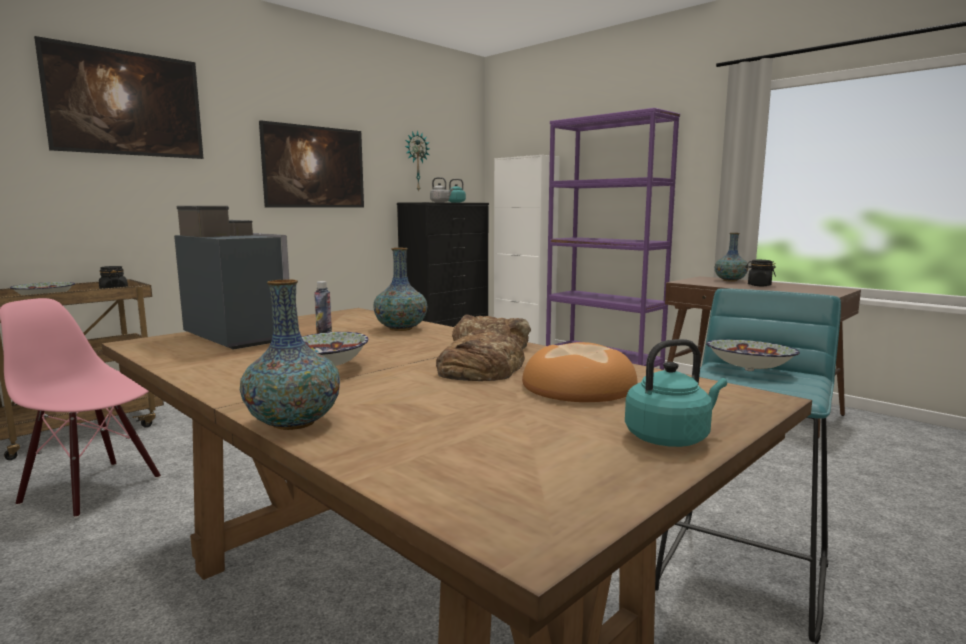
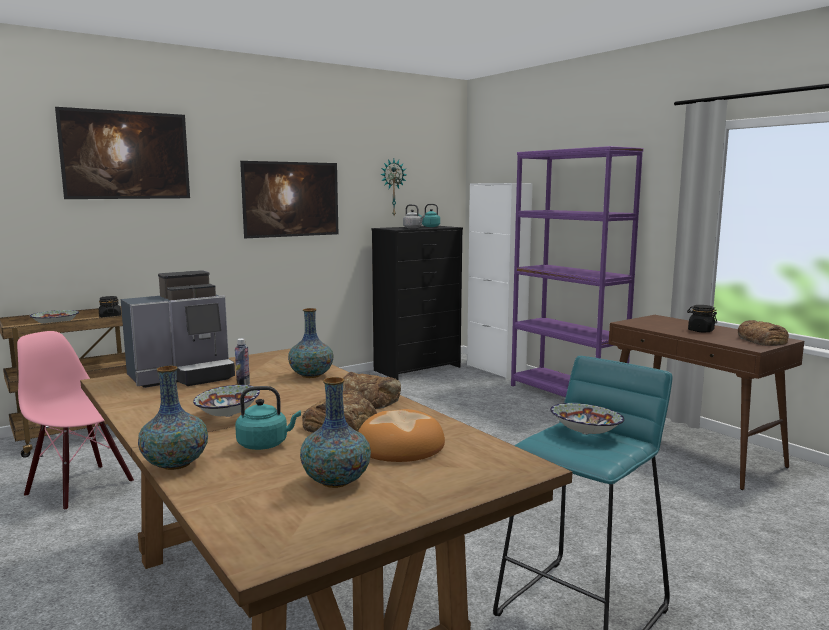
camera: 10 degrees right, 0 degrees up
coffee machine [174,206,289,349] -> coffee machine turned 90 degrees clockwise [121,270,235,388]
turquoise kettle [625,339,727,447] -> turquoise kettle moved to [235,386,301,450]
vase [715,233,748,281] -> vase moved to [300,377,371,488]
none -> bread [738,320,789,346]

